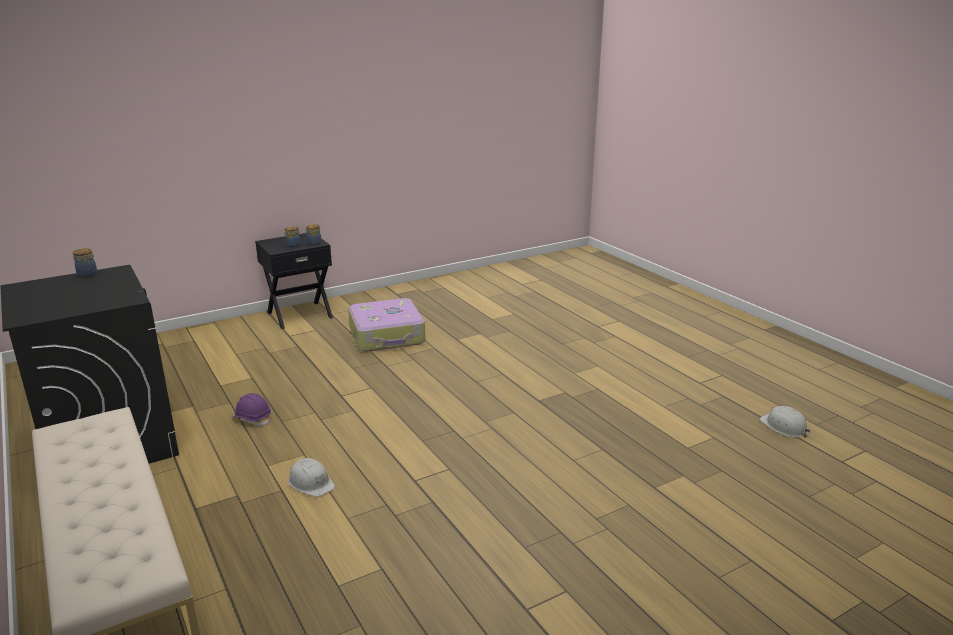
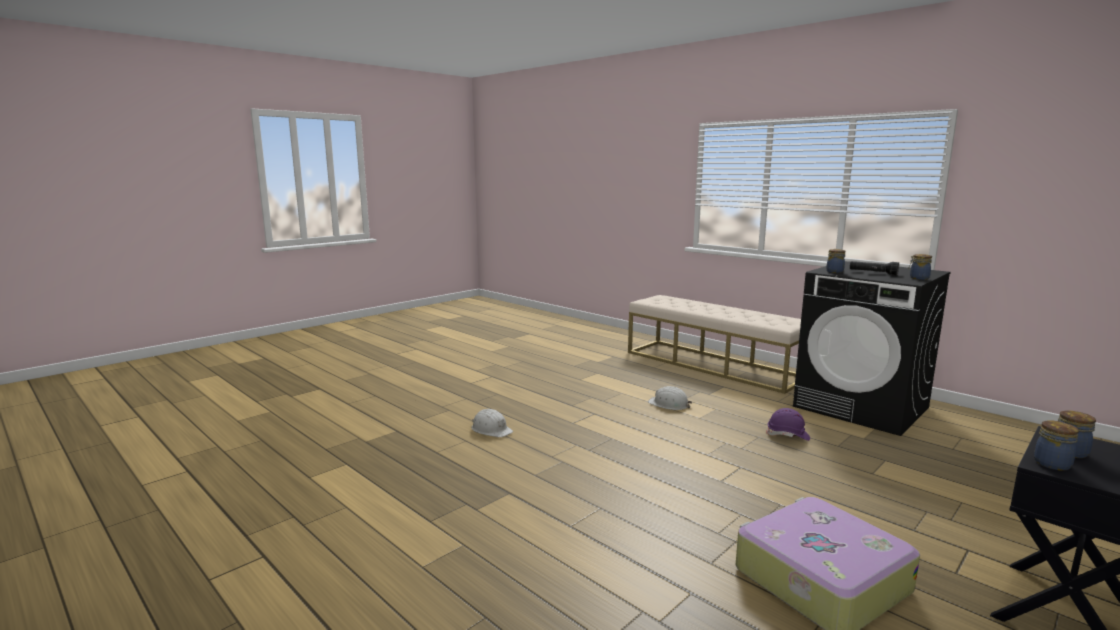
camera: 165 degrees right, 10 degrees down
white hard hat [760,406,810,437] -> white hard hat moved to [472,409,513,437]
none -> jar [826,249,845,273]
none -> black flashlight [850,261,899,276]

